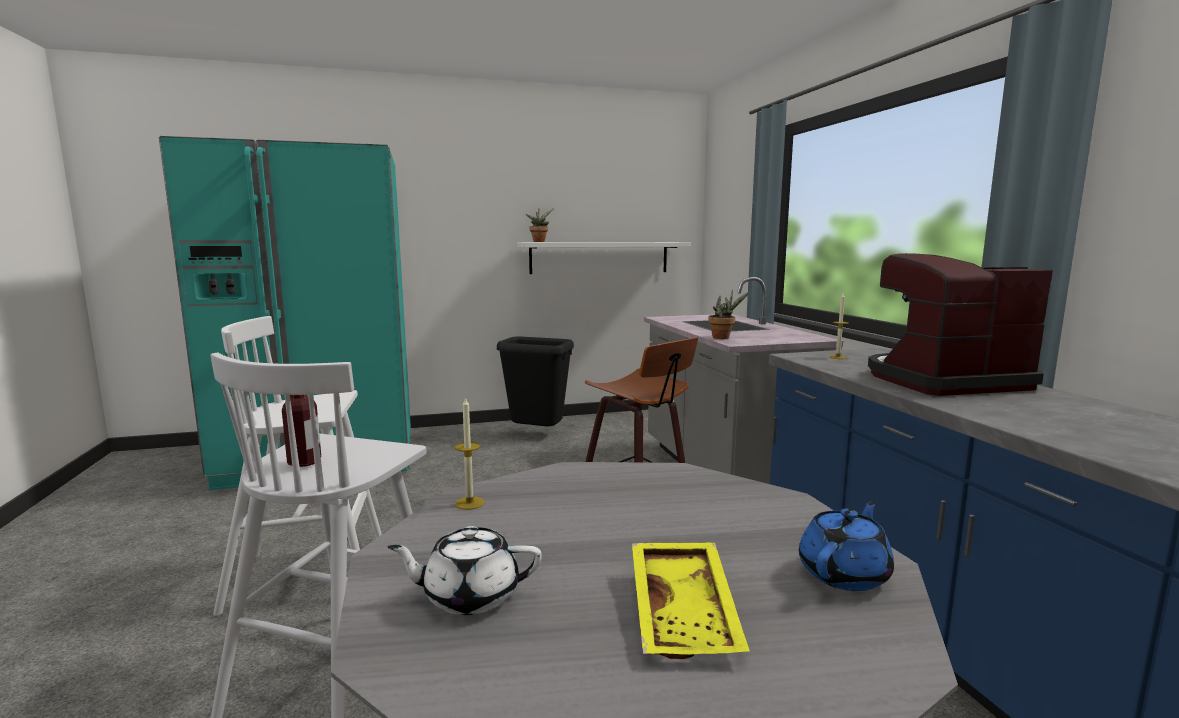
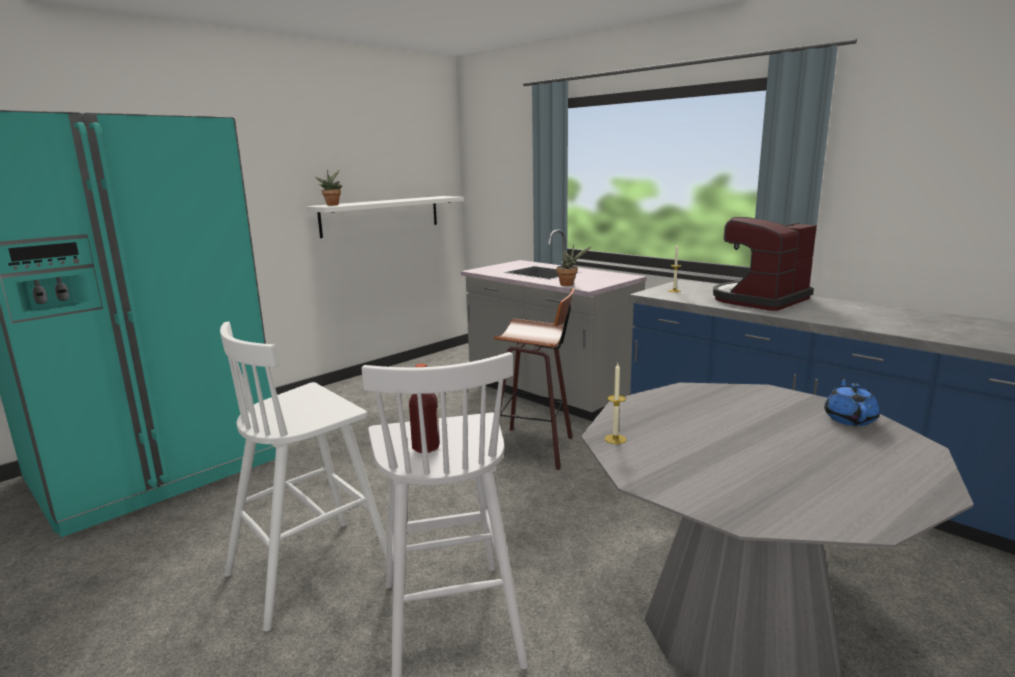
camera: 30 degrees left, 5 degrees up
white teapot [388,526,542,615] -> none
black trash can [497,337,574,426] -> none
yellow tray [632,542,750,659] -> none

